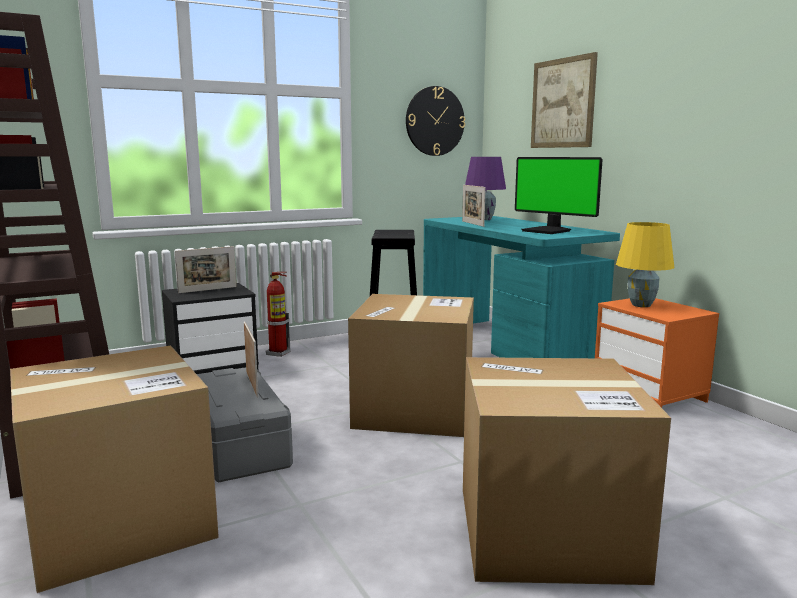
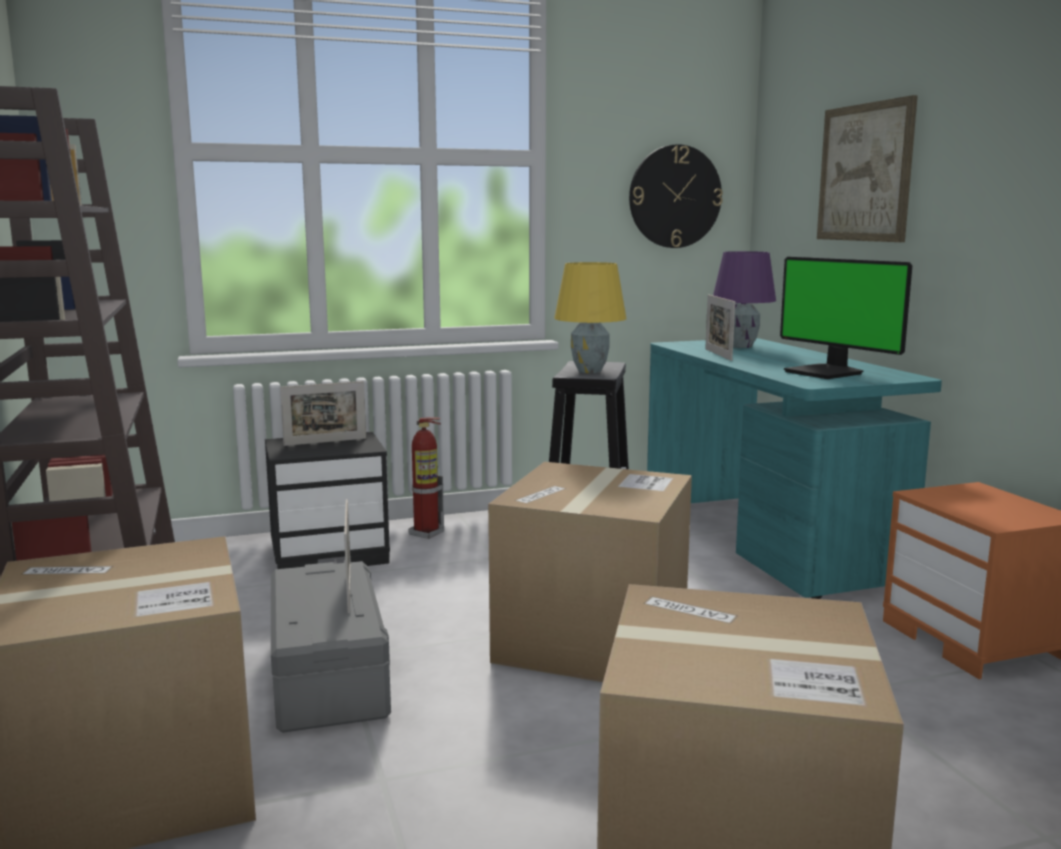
camera: 10 degrees right, 0 degrees up
yellow table lamp [616,222,674,307] -> yellow table lamp moved to [554,262,626,373]

